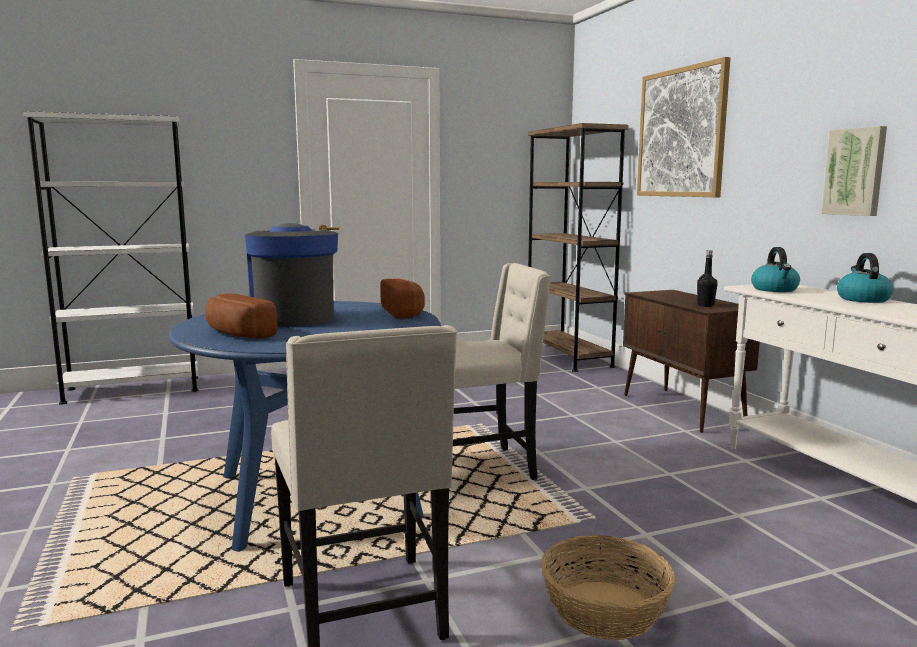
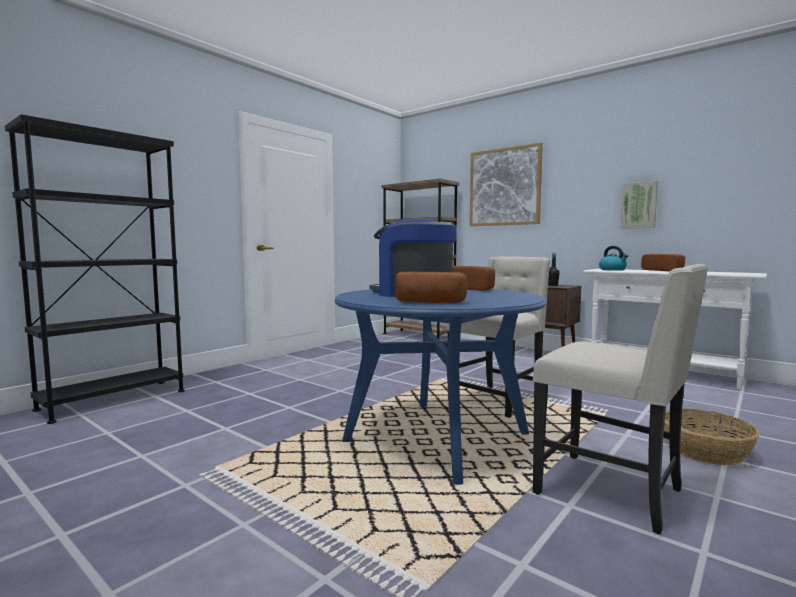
camera: 30 degrees left, 5 degrees down
white bookcase [23,111,199,405] -> black bookcase [5,114,185,424]
kettle [837,253,894,303] -> bread [641,254,685,271]

